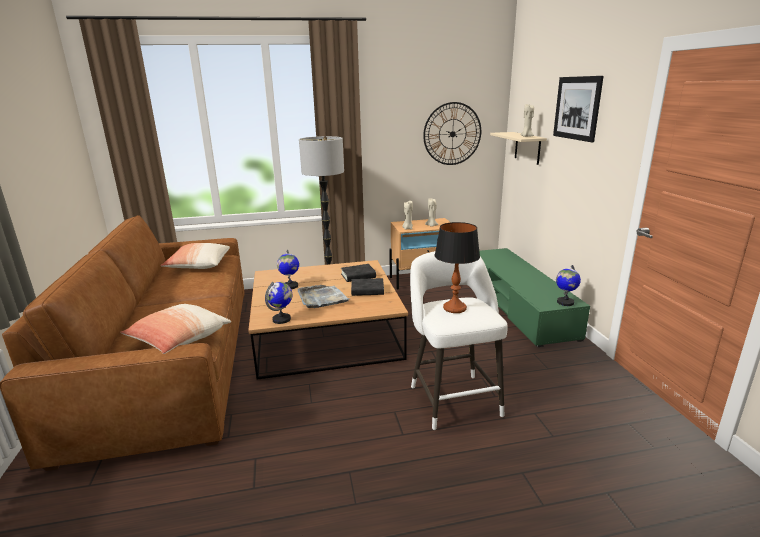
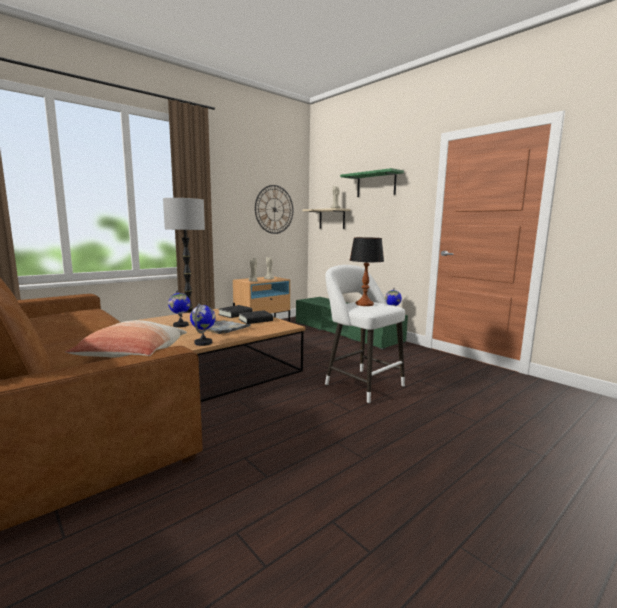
camera: 30 degrees left, 10 degrees down
pillow [161,243,230,269] -> none
picture [553,76,604,142] -> green shelf [340,168,404,197]

